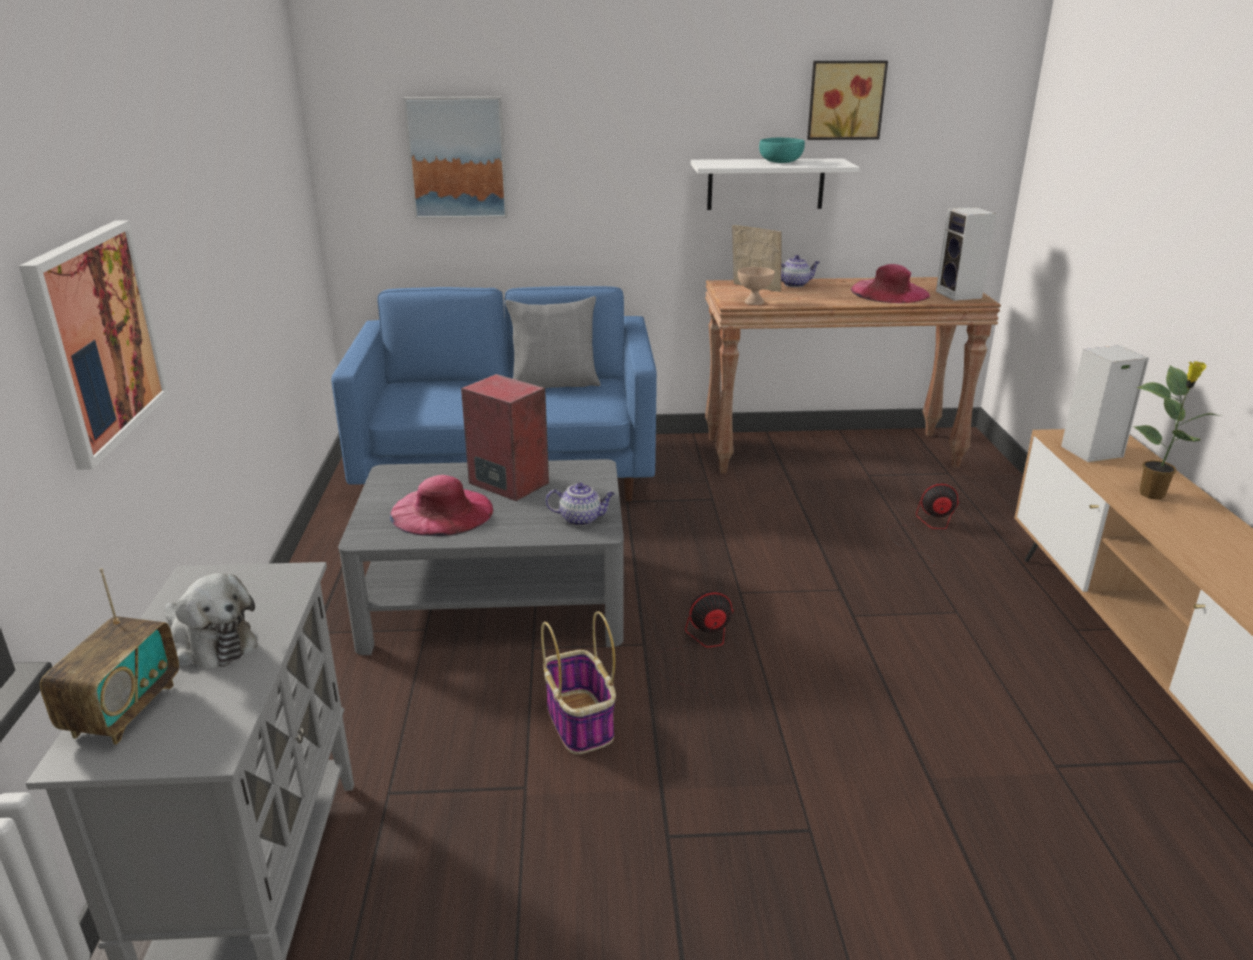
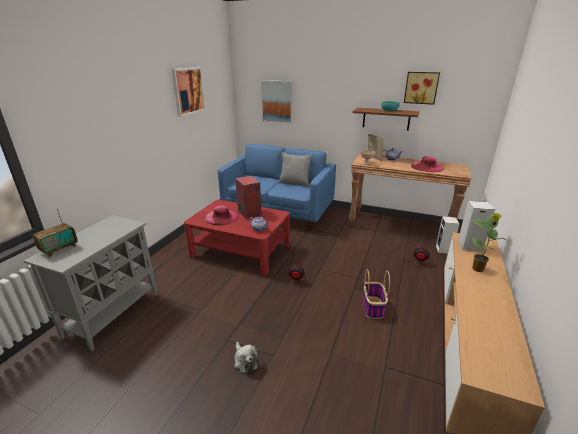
camera: 25 degrees right, 0 degrees up
picture [19,220,169,470] -> picture moved to [172,67,206,117]
plush toy [165,573,258,669] -> plush toy moved to [234,342,260,373]
grey coffee table [338,459,624,655] -> red coffee table [184,200,290,276]
basket [541,611,616,754] -> basket moved to [363,269,390,319]
white shelf [691,158,859,210] -> brown shelf [353,108,419,131]
speaker [936,207,997,301] -> speaker moved to [436,216,459,254]

